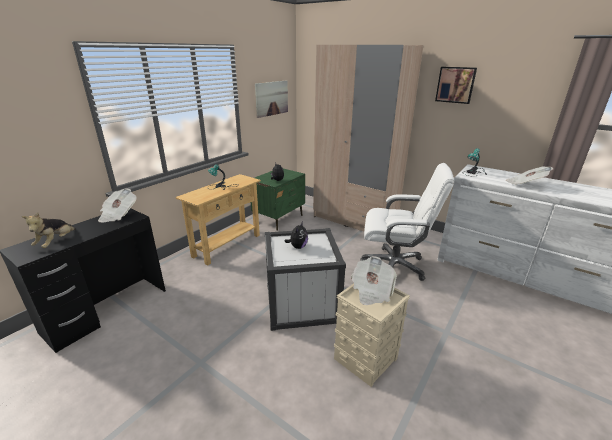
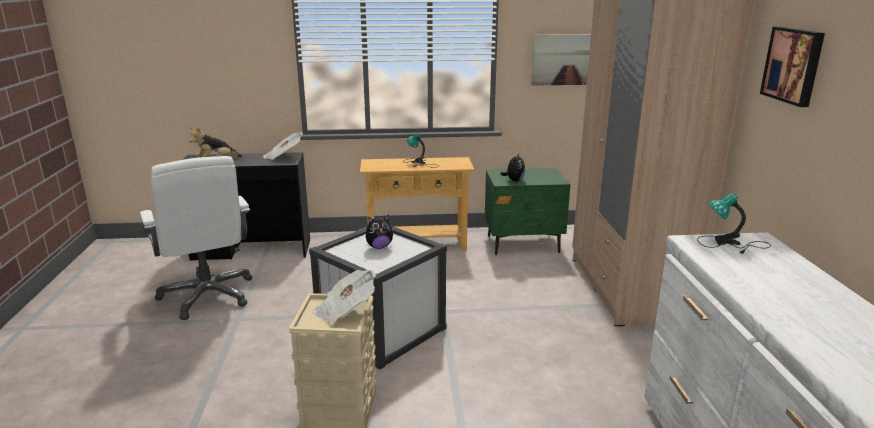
camera: 50 degrees right, 5 degrees down
white office chair [360,163,454,281] -> white office chair moved to [140,156,252,320]
newspaper [506,166,553,185] -> none

